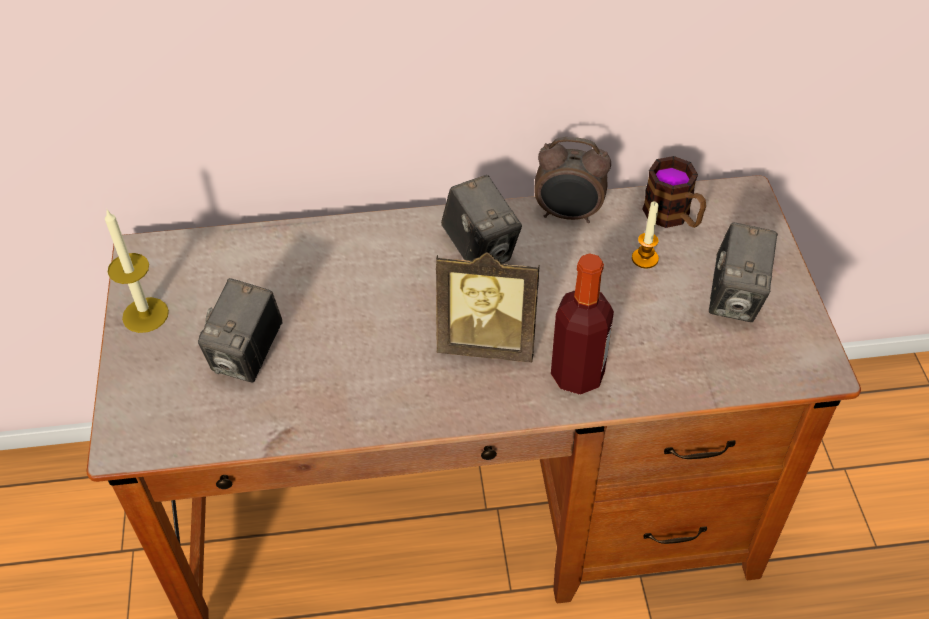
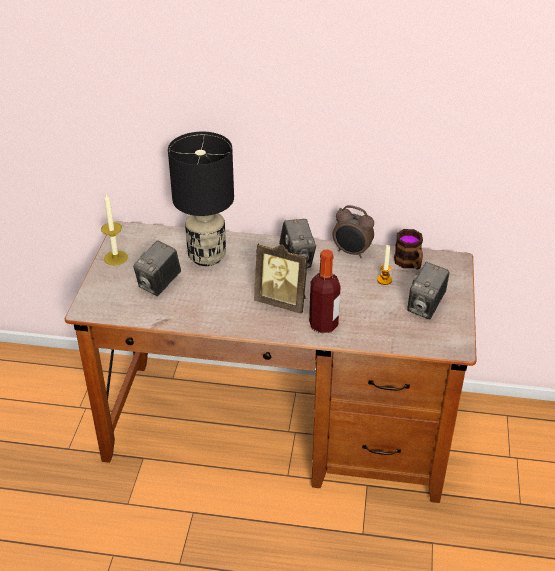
camera: 15 degrees right, 10 degrees down
none -> black table lamp [168,132,234,266]

